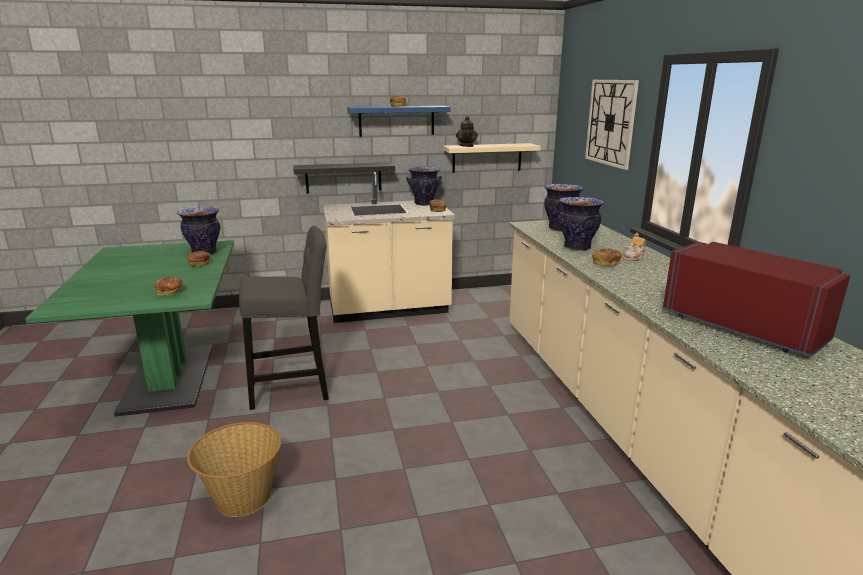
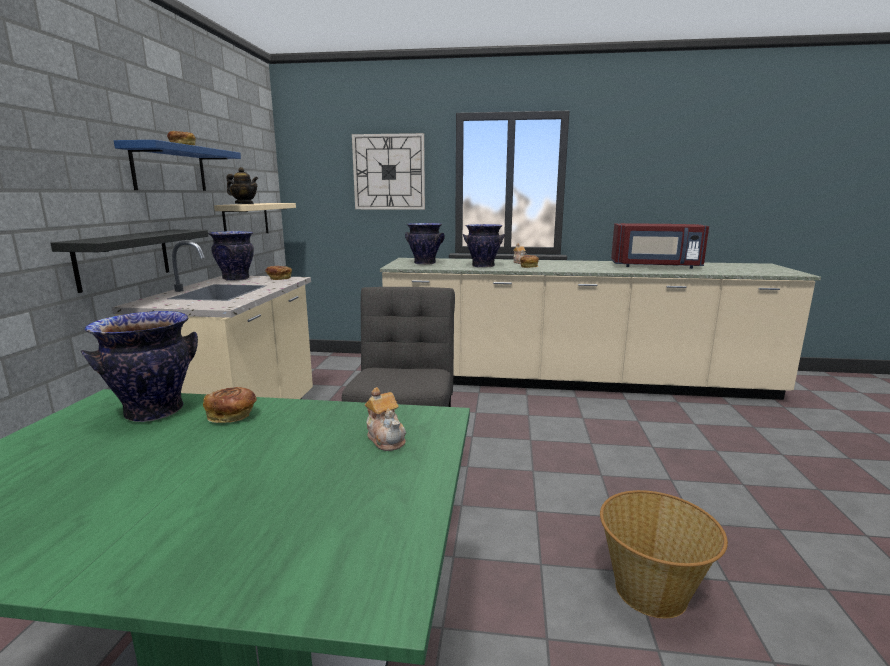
camera: 70 degrees left, 5 degrees down
bread [154,277,183,295] -> teapot [365,387,406,451]
red microwave [663,242,850,357] -> red microwave turned 150 degrees counterclockwise [611,223,709,269]

